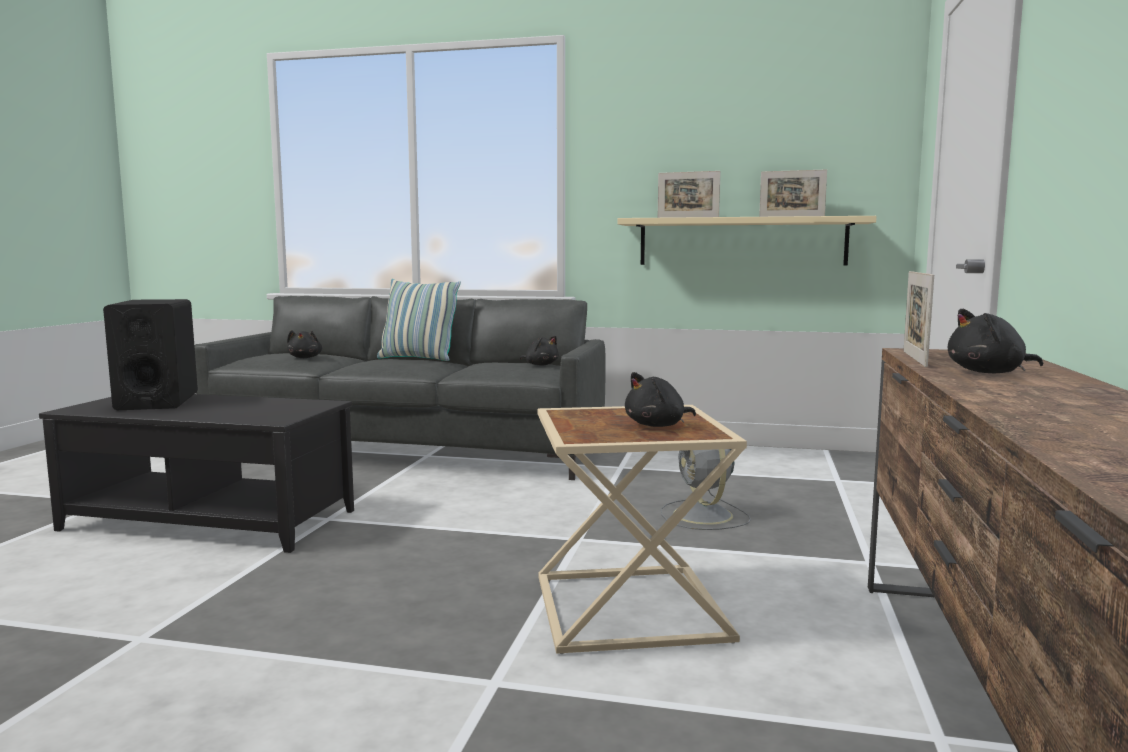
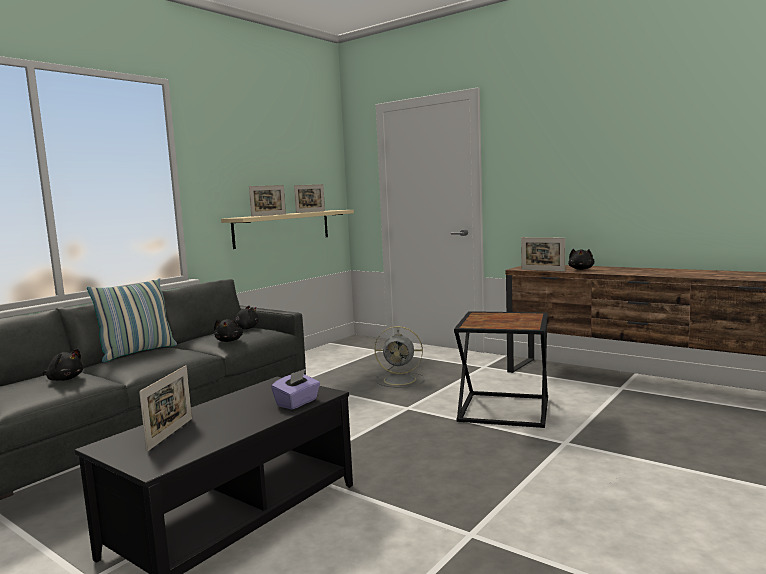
camera: 65 degrees left, 0 degrees up
black speaker [103,299,198,410] -> picture frame [139,365,192,452]
beige side table [538,405,747,654] -> black side table [454,311,548,428]
black plush toy [625,372,696,427] -> black plush toy moved to [214,319,243,342]
none -> purple tissue box [271,369,320,409]

